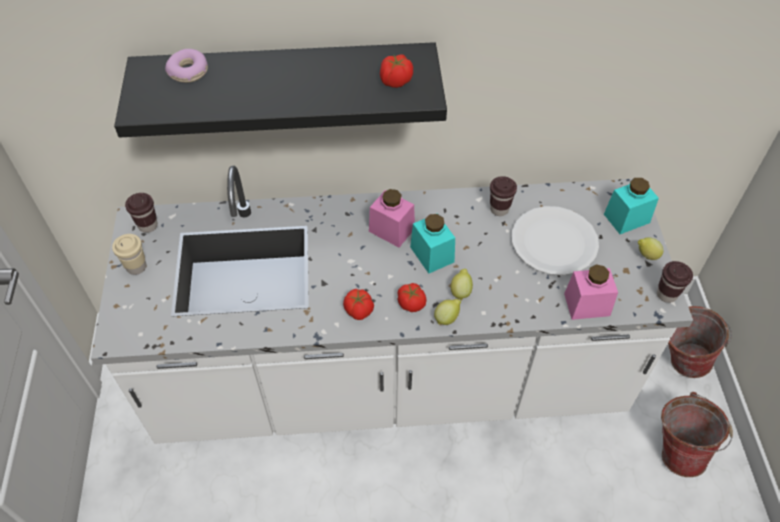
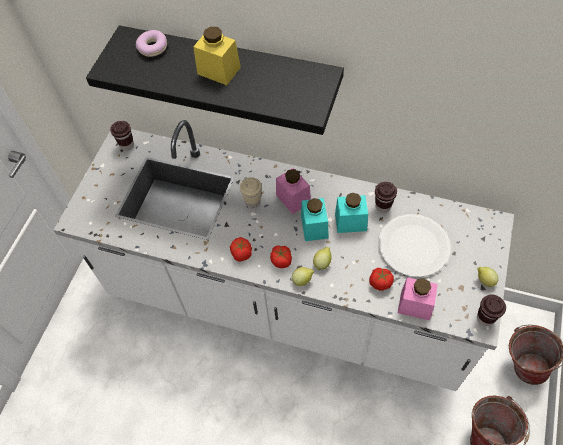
camera: 25 degrees right, 5 degrees up
beige cup [112,234,146,275] -> beige cup moved to [240,177,262,208]
tomato [380,54,413,88] -> tomato moved to [369,268,394,291]
turquoise jar [604,178,659,234] -> turquoise jar moved to [335,193,368,233]
none -> yellow jar [193,27,241,85]

